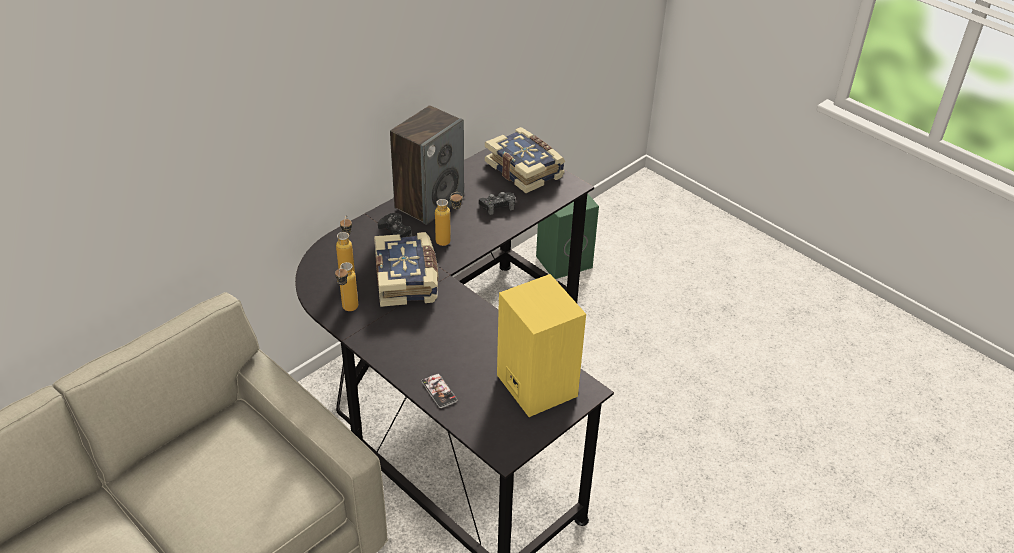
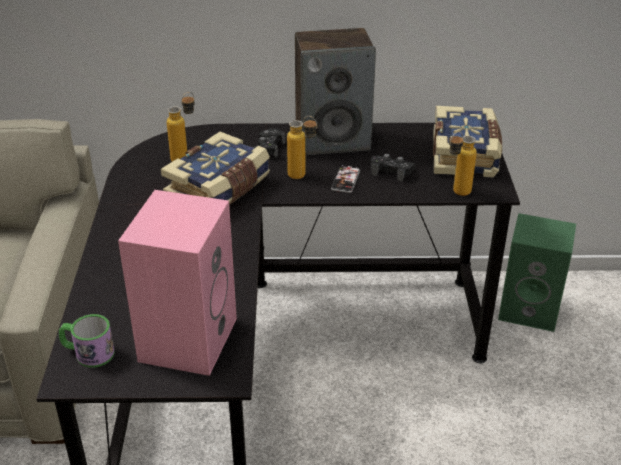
camera: 45 degrees right, 5 degrees down
bottle [335,262,358,311] -> bottle moved to [449,132,477,196]
phone [422,374,458,408] -> phone moved to [331,165,360,193]
yellow speaker [497,274,586,417] -> pink speaker [118,190,237,376]
none -> mug [59,314,115,368]

